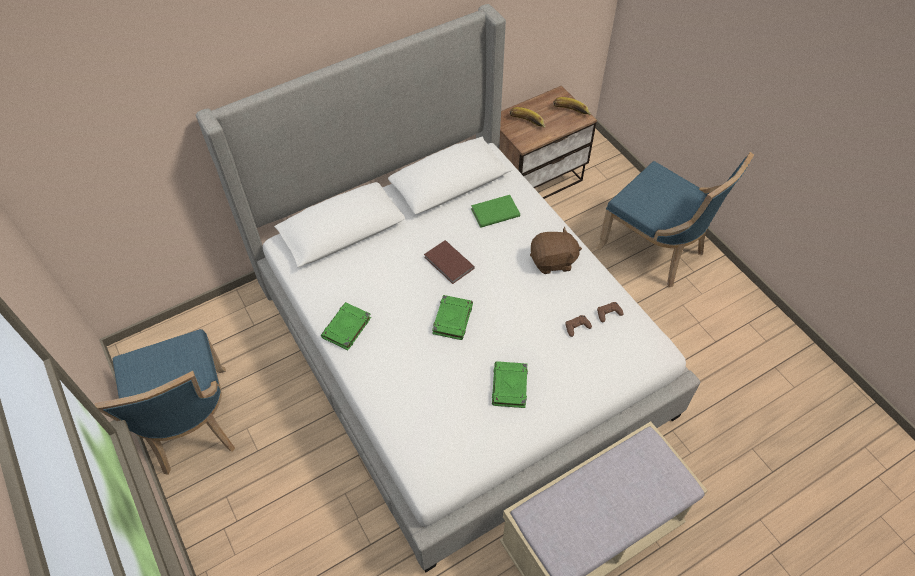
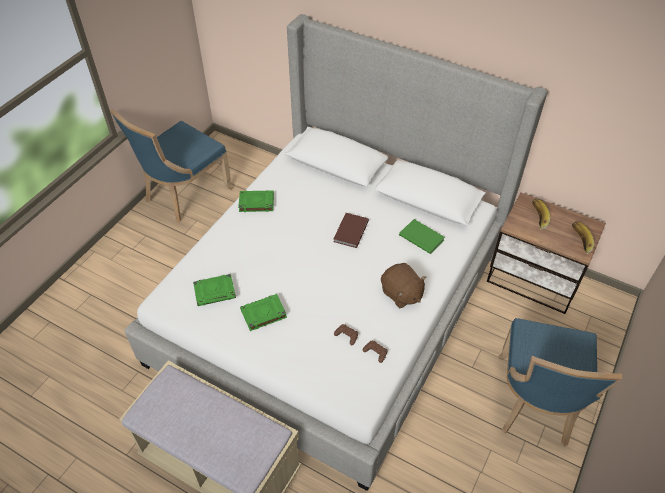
camera: 60 degrees right, 5 degrees down
green book [432,295,473,340] -> green book moved to [193,274,236,306]

